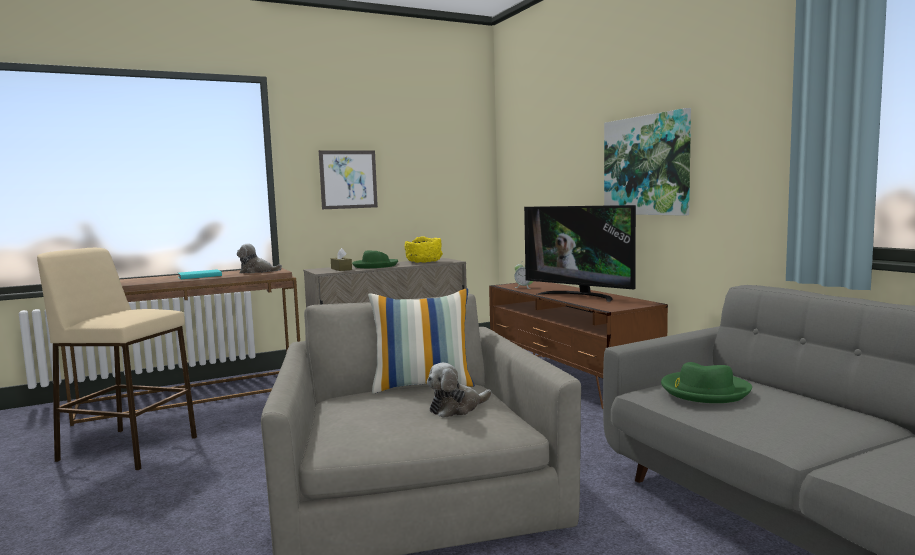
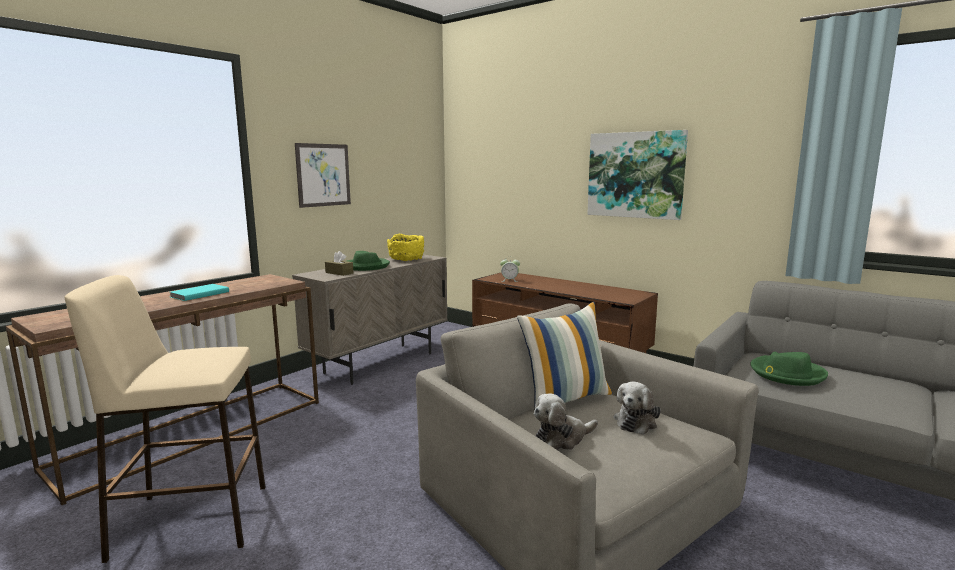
camera: 25 degrees left, 5 degrees up
plush toy [237,243,282,274] -> plush toy moved to [534,394,598,450]
television [524,205,636,302] -> none

